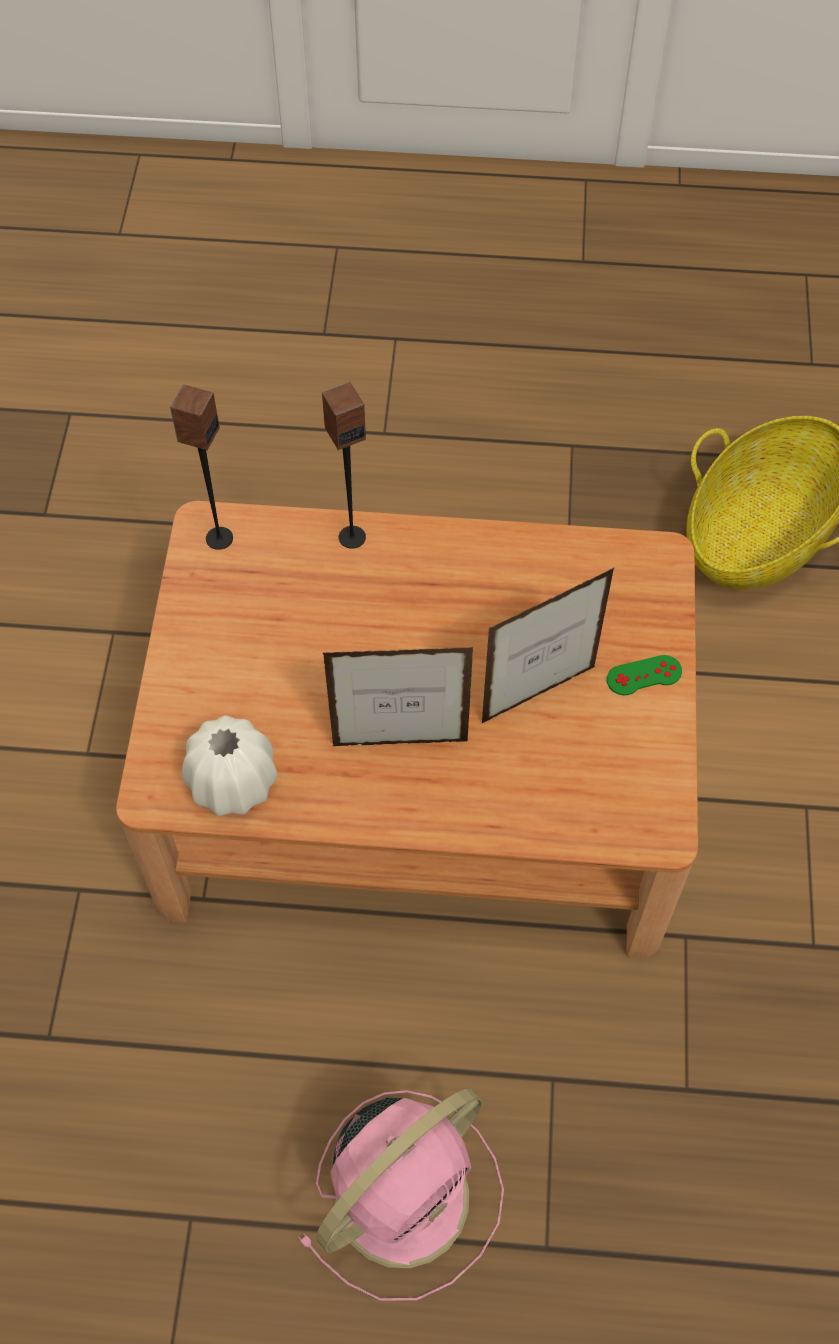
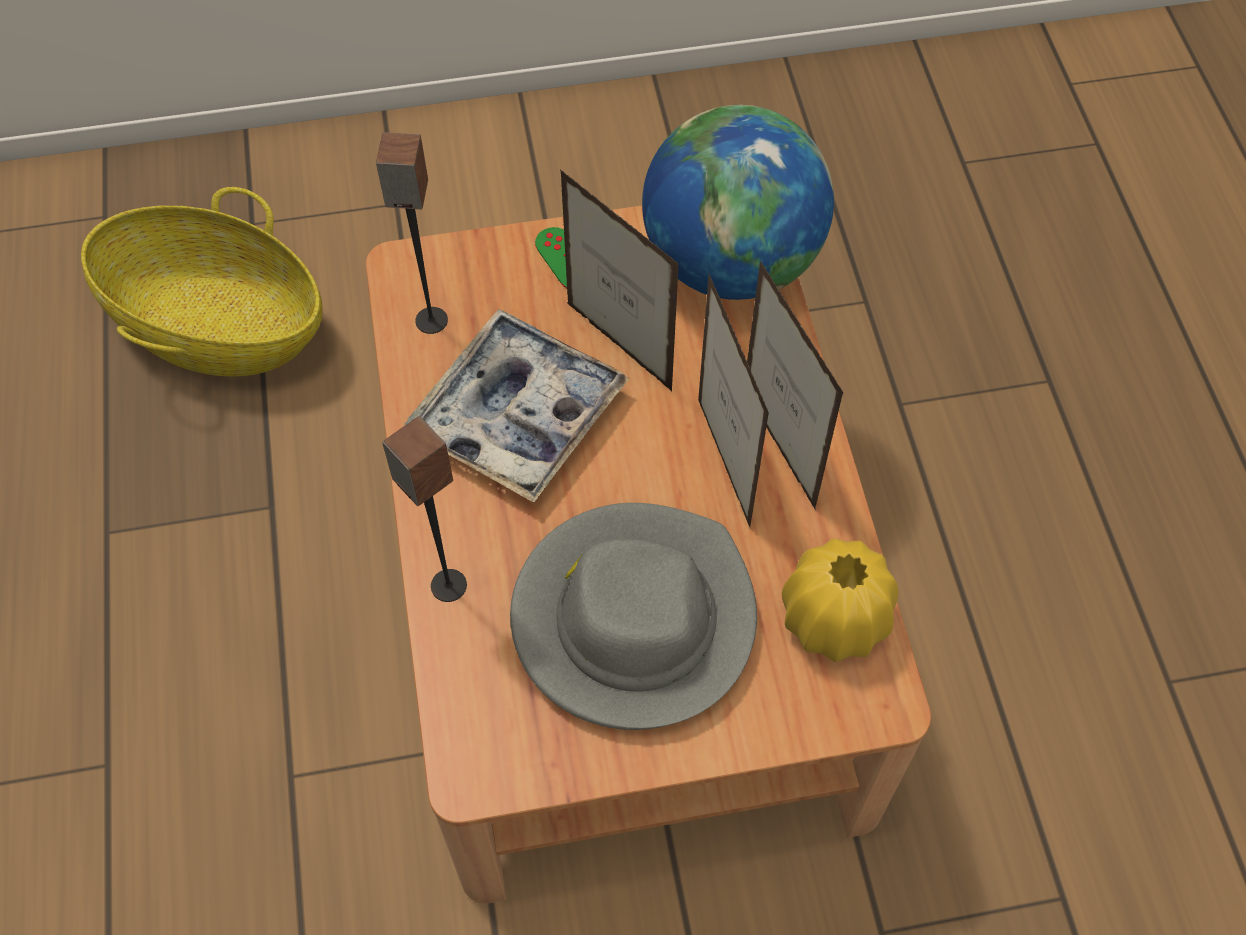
camera: 105 degrees left, 0 degrees up
speaker [170,385,233,550] -> speaker moved to [376,132,448,334]
white vase [182,715,277,816] -> yellow vase [782,538,898,662]
pink fan [298,1088,504,1301] -> none
none -> tray [404,309,630,503]
none -> grey hat [510,503,757,730]
none -> globe [642,105,834,300]
none -> picture frame [747,261,844,511]

